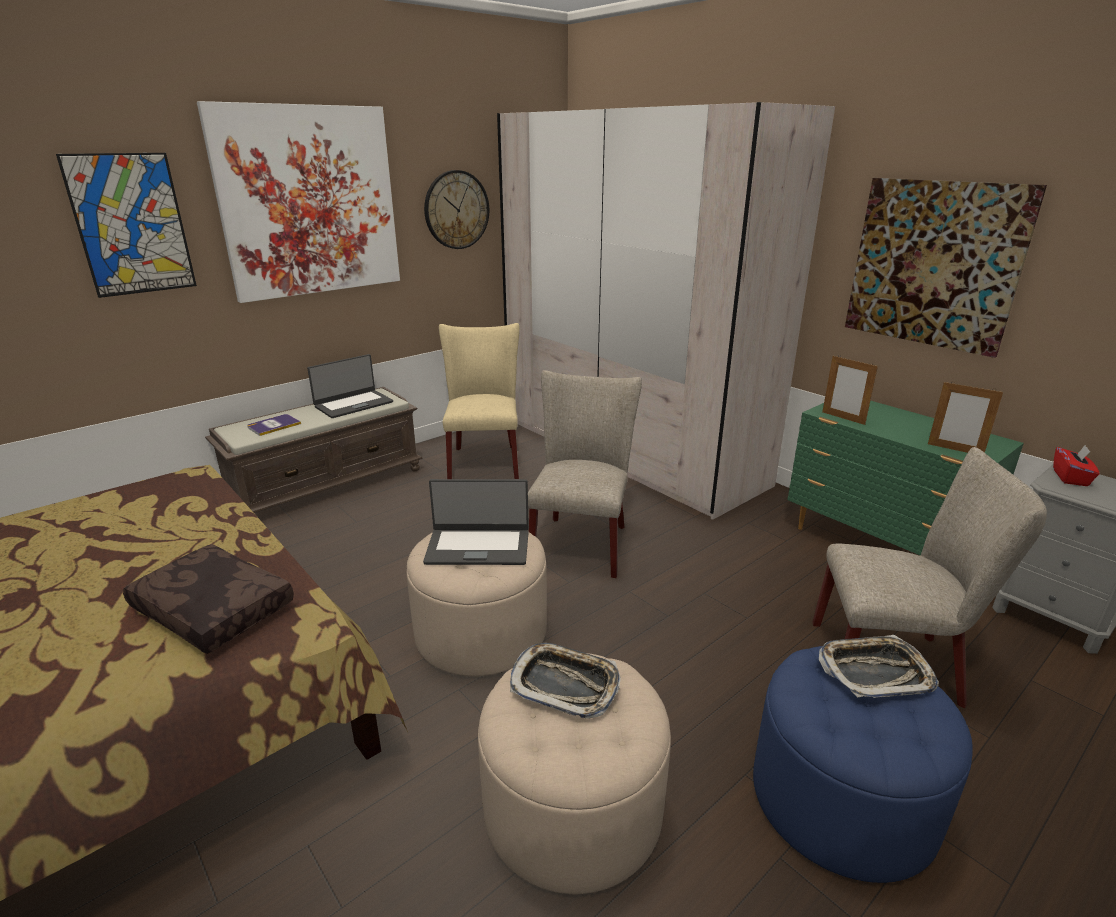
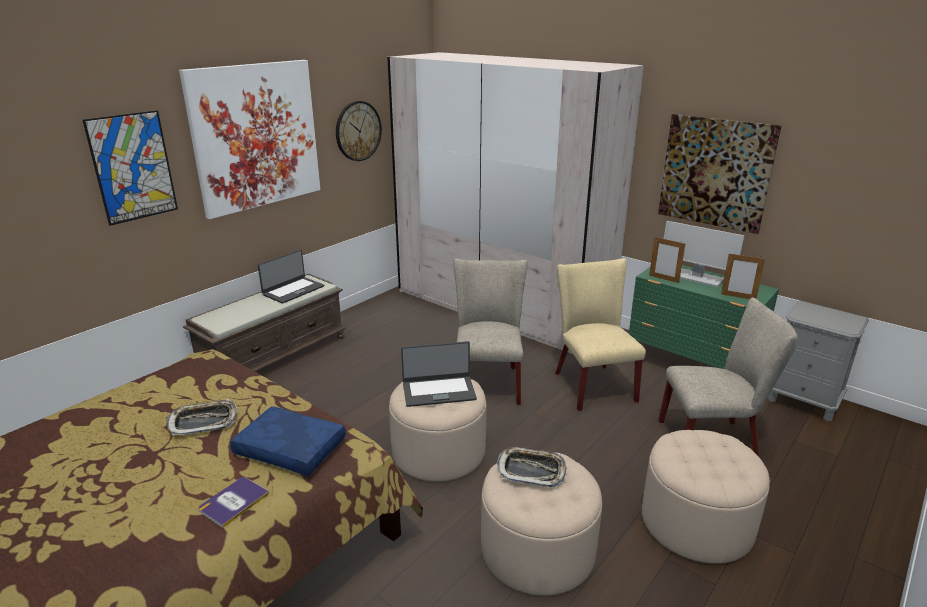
camera: 10 degrees left, 0 degrees up
brown pillow [123,544,294,654] -> blue pillow [230,406,346,476]
book [247,414,301,436] -> book moved to [198,477,270,528]
beige chair [439,323,520,479] -> beige chair moved to [555,258,646,411]
blue ottoman [753,646,973,883] -> beige ottoman [642,430,770,564]
tray [819,635,939,698] -> tray moved to [166,399,237,436]
red tissue box [1053,445,1100,486] -> none
none -> monitor [664,221,745,287]

